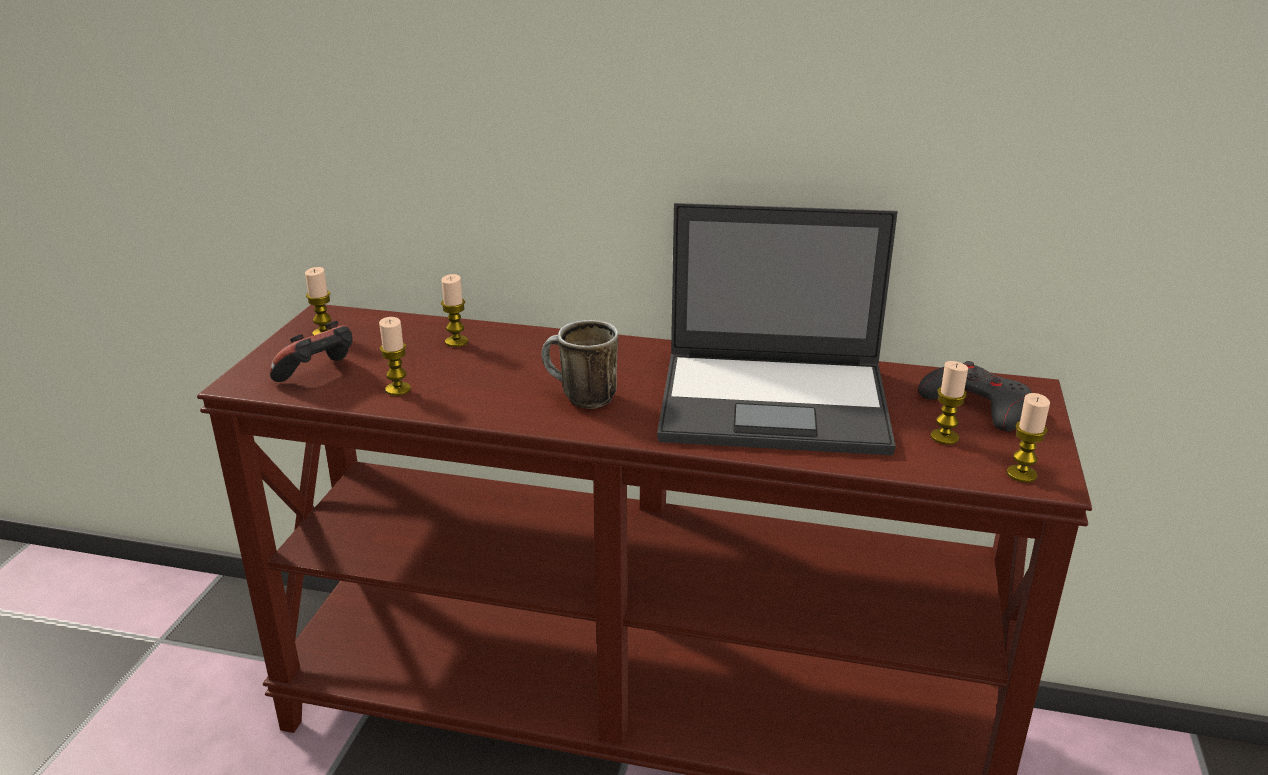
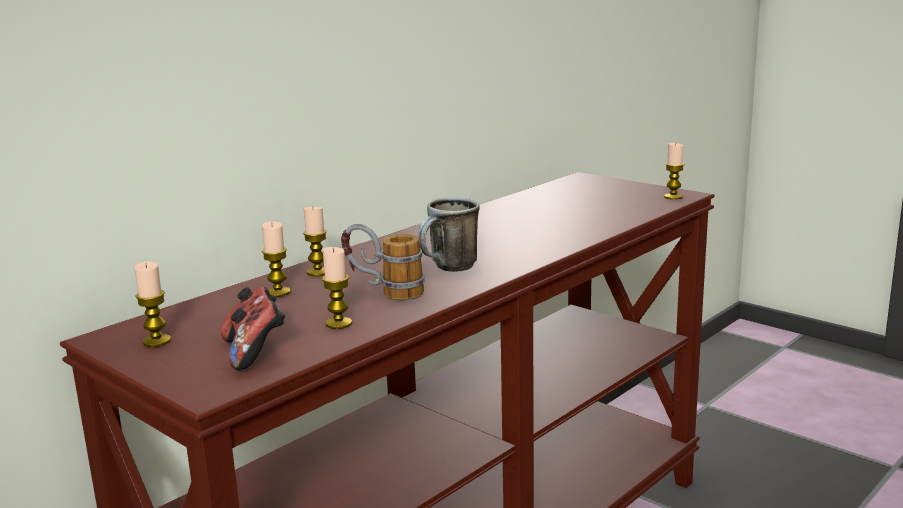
camera: 60 degrees left, 10 degrees down
laptop [657,203,898,455] -> none
grey game controller [918,361,1032,432] -> none
candle [931,361,968,445] -> candle moved to [303,207,327,276]
none -> mug [341,224,425,300]

